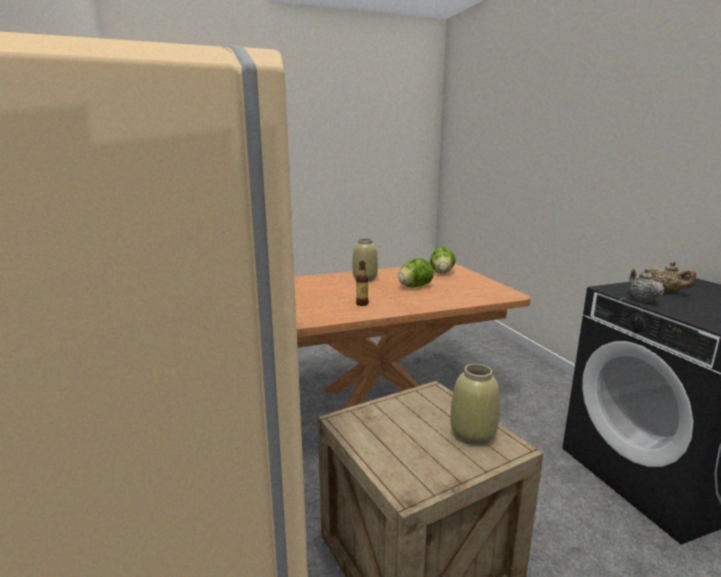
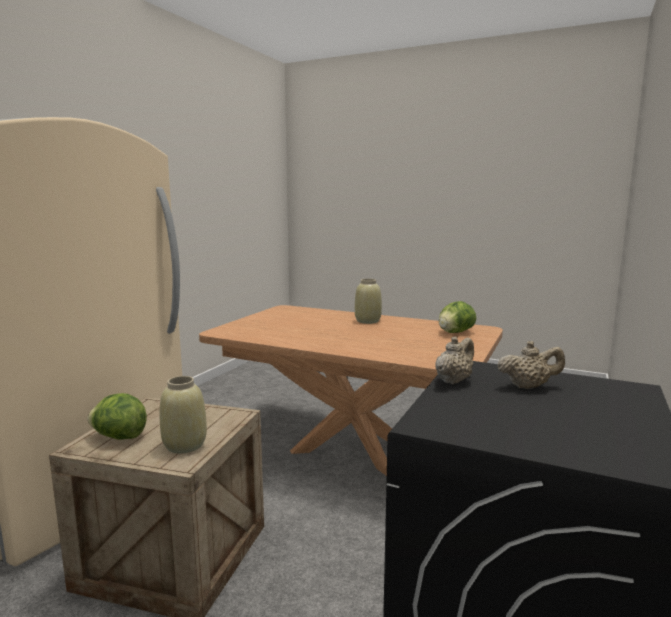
camera: 45 degrees right, 5 degrees down
bottle [356,261,368,306] -> none
lettuce [398,258,434,287] -> lettuce moved to [87,393,147,439]
beige teapot [649,261,696,292] -> beige teapot turned 105 degrees counterclockwise [497,341,565,389]

